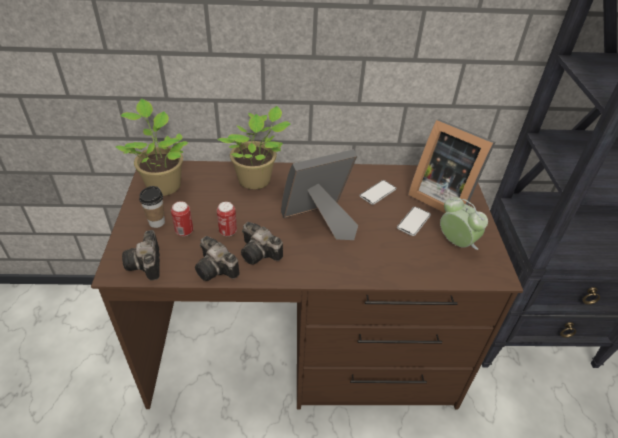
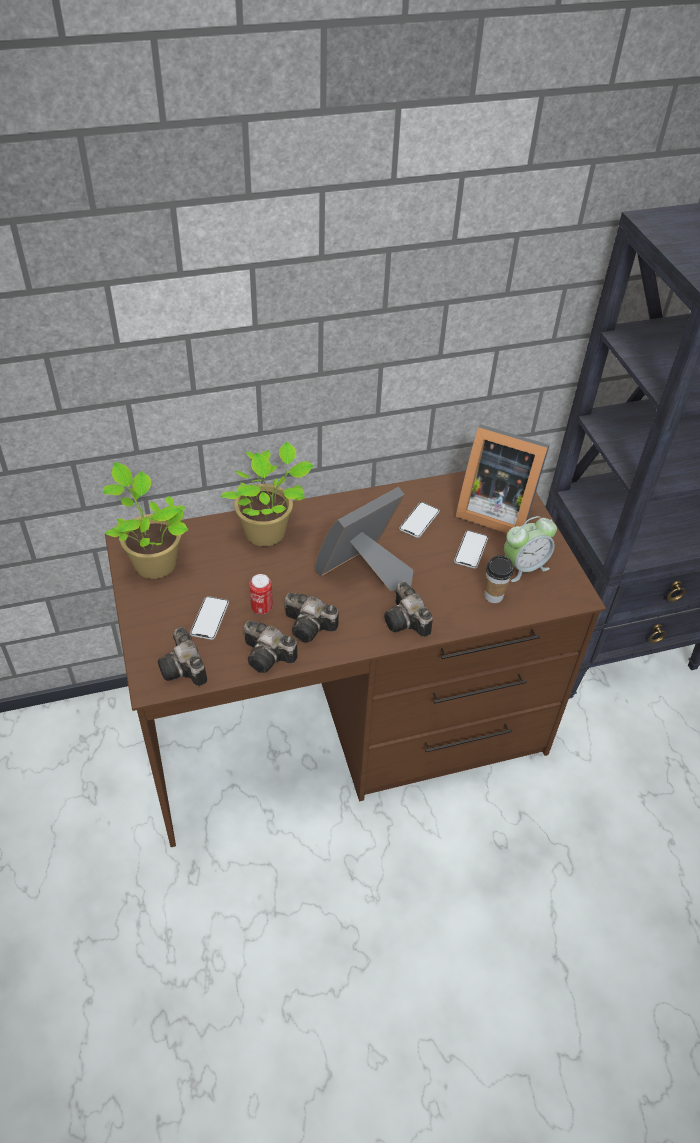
camera: 15 degrees left, 5 degrees up
cup [139,186,165,228] -> cup moved to [485,555,513,603]
can [171,201,193,236] -> phone [190,596,229,640]
alarm clock [440,197,488,250] -> alarm clock turned 120 degrees clockwise [504,516,557,582]
none -> camera [384,582,433,637]

